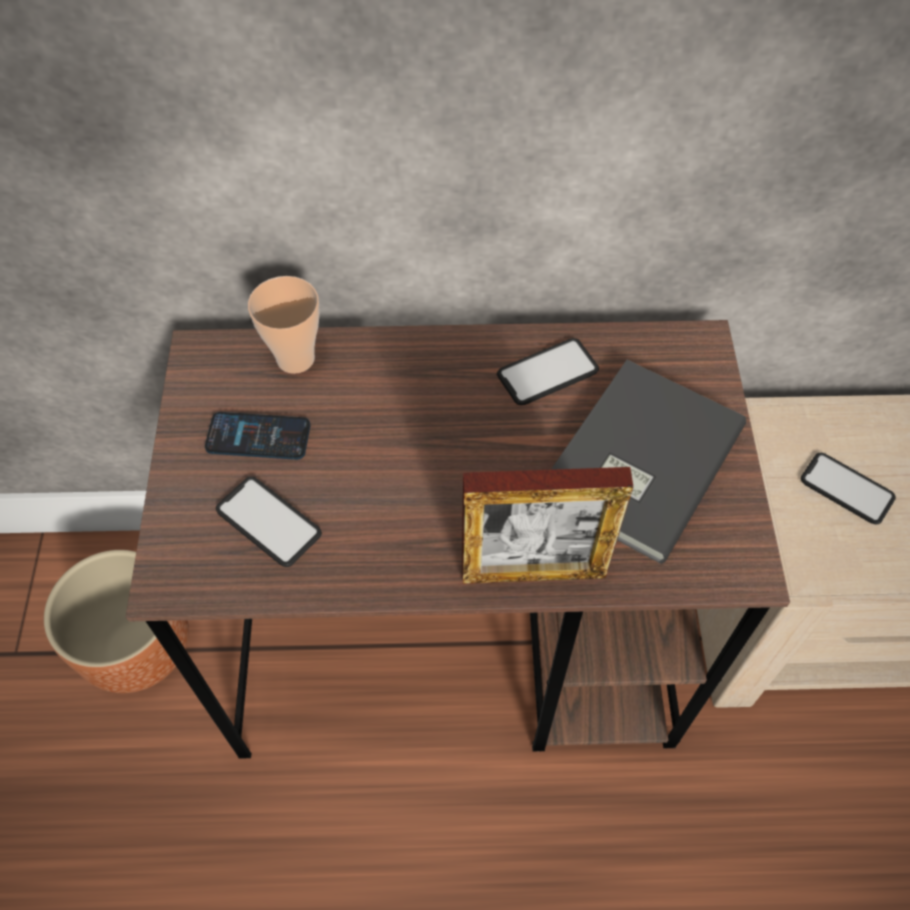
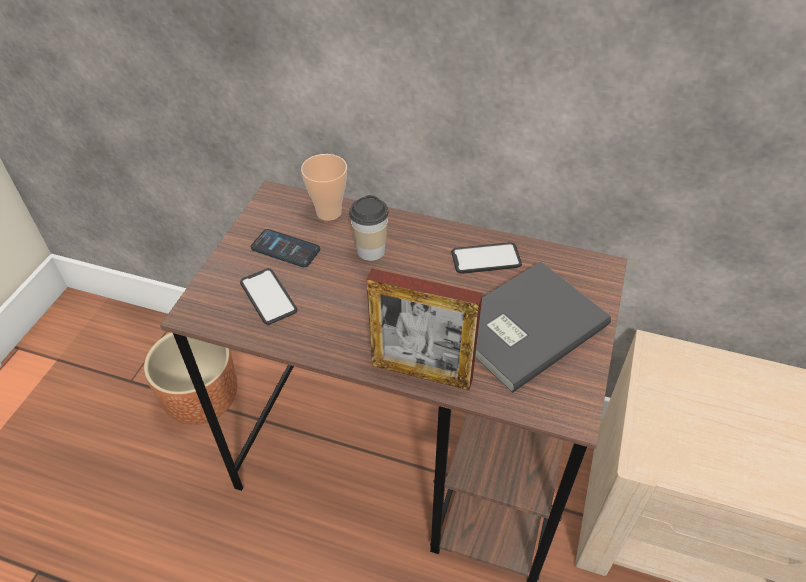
camera: 20 degrees right, 10 degrees down
phone [801,453,896,524] -> none
none -> cup [349,195,388,261]

